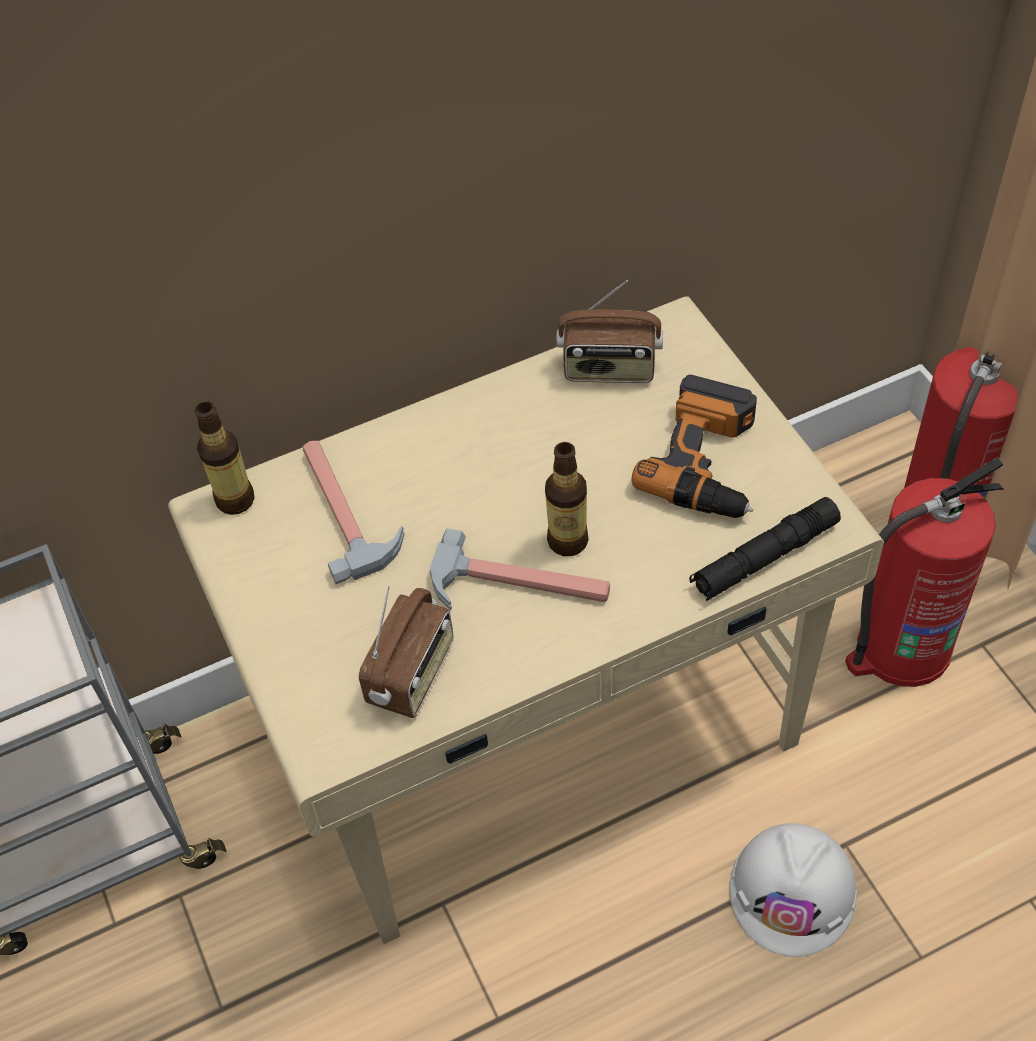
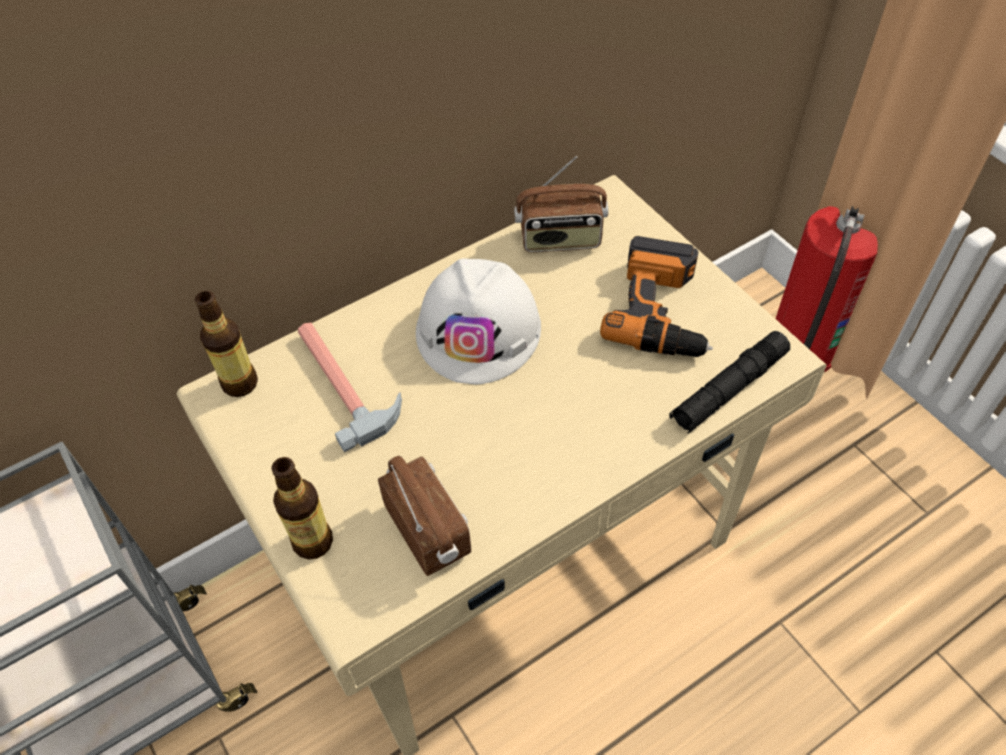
camera: 10 degrees left, 0 degrees up
radio [359,586,453,718] -> radio turned 45 degrees counterclockwise [378,456,471,576]
hammer [430,528,610,610] -> none
bottle [545,442,589,556] -> bottle moved to [271,457,333,559]
white hard hat [729,823,857,957] -> white hard hat moved to [416,258,541,384]
fire extinguisher [845,458,1004,687] -> none

